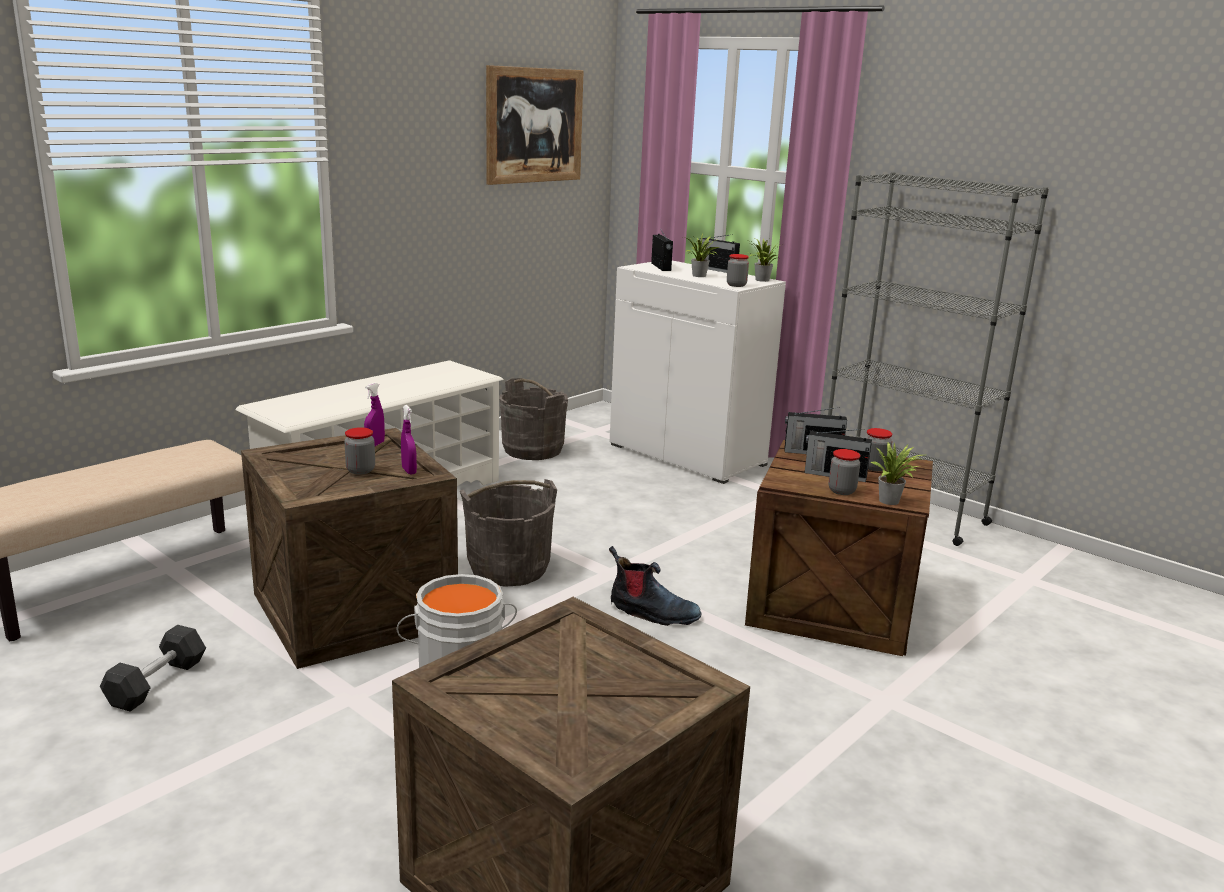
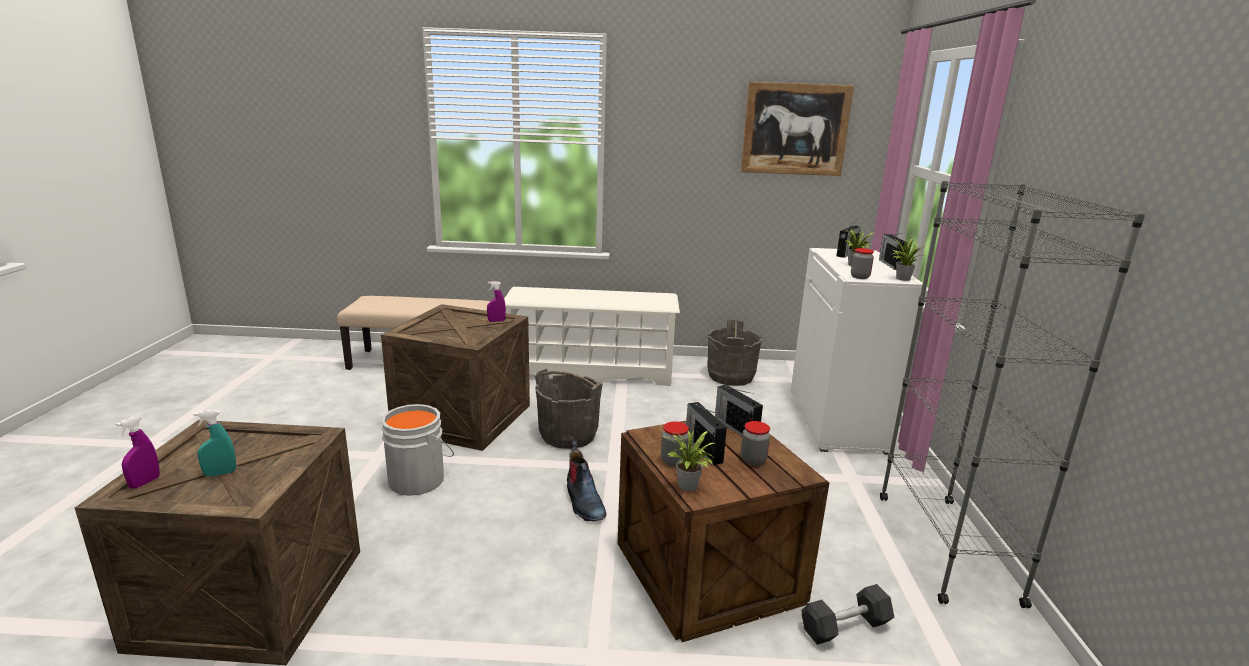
camera: 50 degrees right, 0 degrees up
grey dumbbell [100,625,206,712] -> grey dumbbell moved to [802,584,895,645]
jar [344,427,375,475] -> none
purple spray bottle [401,405,417,475] -> purple spray bottle moved to [115,416,160,489]
none -> turquoise spray bottle [194,410,236,477]

